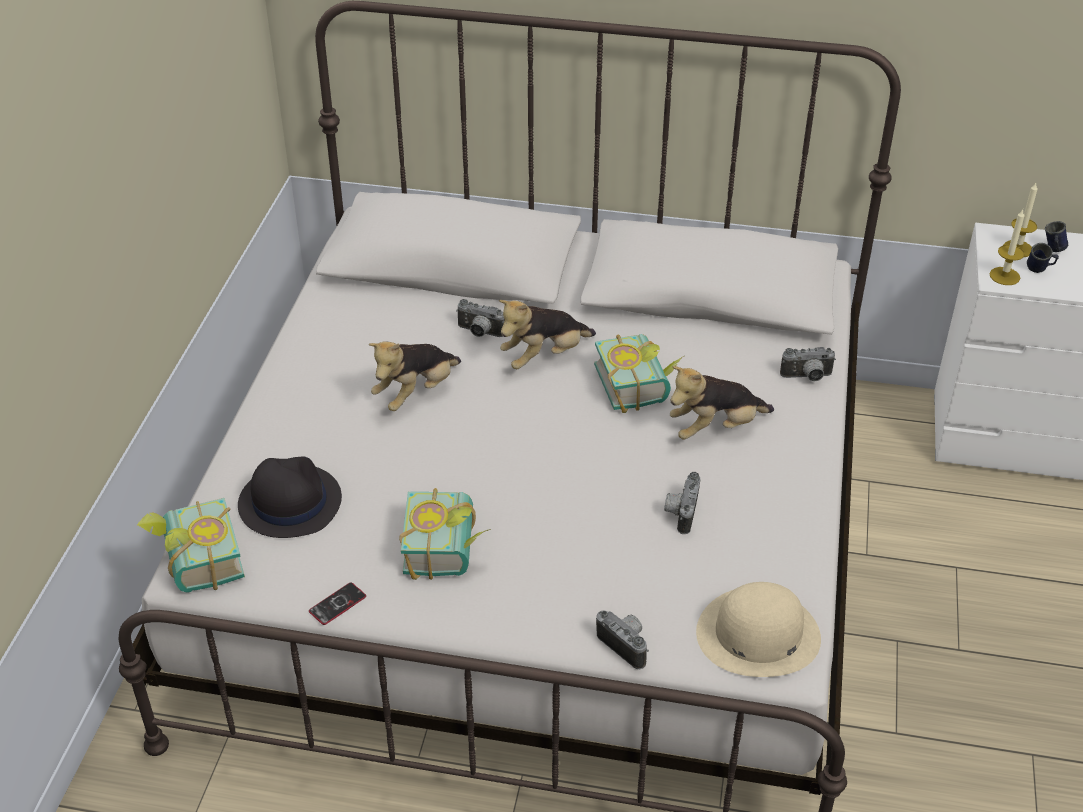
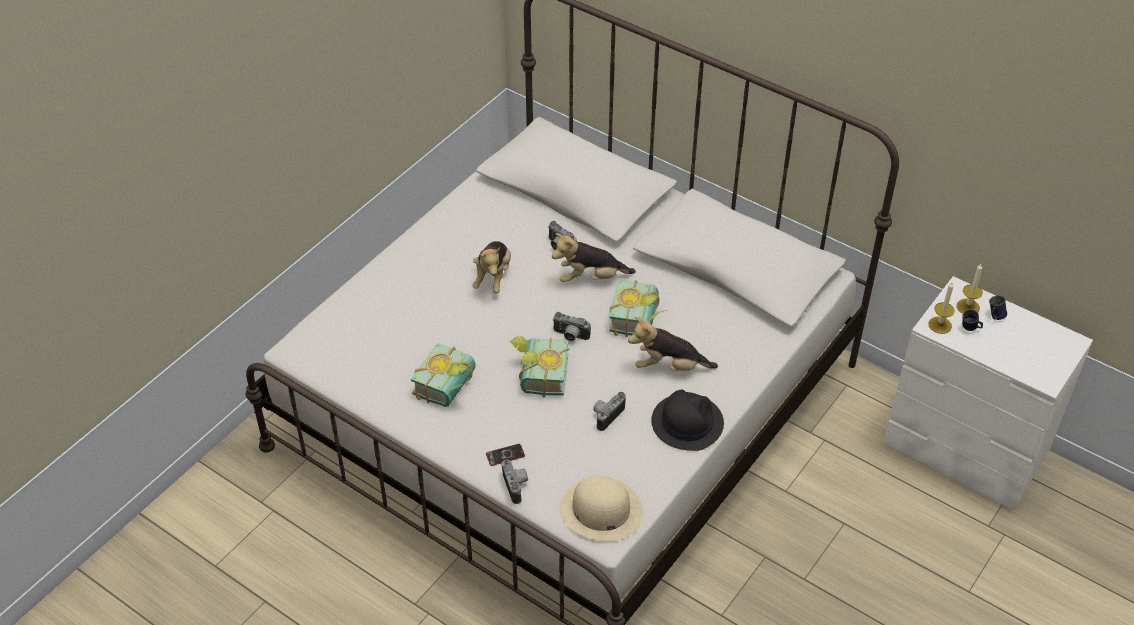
camera: 25 degrees right, 5 degrees up
book [137,498,245,592] -> book moved to [509,336,569,398]
black hat [238,456,342,538] -> black hat moved to [651,390,724,451]
phone [309,582,366,625] -> phone moved to [486,444,525,466]
plush toy [369,341,461,411] -> plush toy turned 60 degrees counterclockwise [472,241,511,293]
camera [780,347,836,382] -> camera moved to [552,312,591,341]

